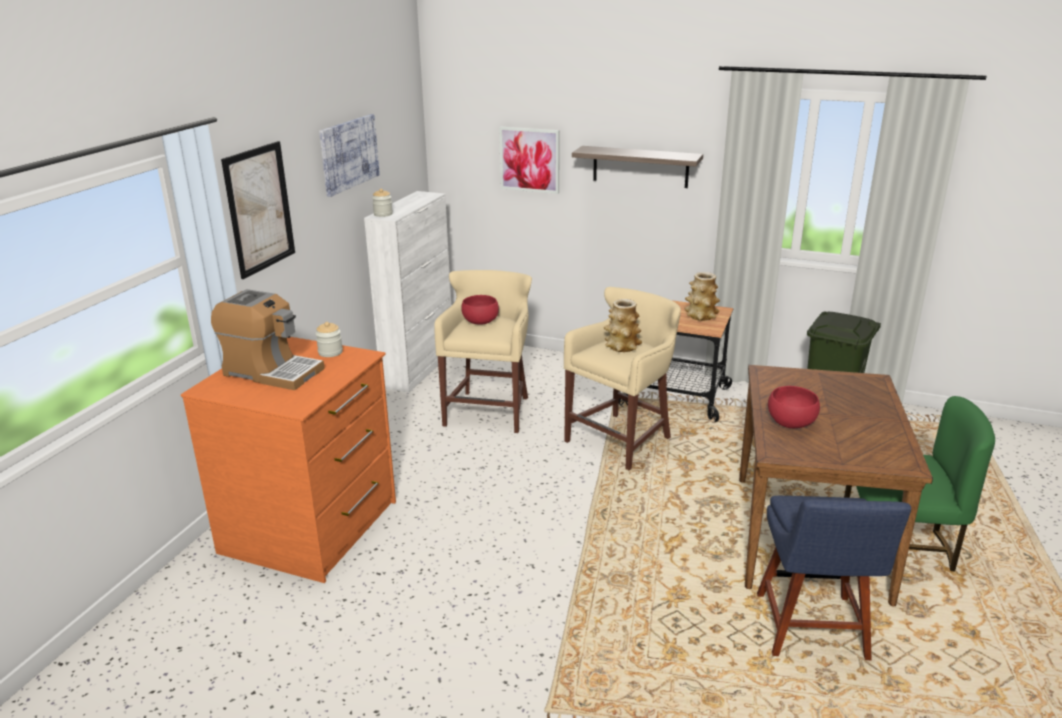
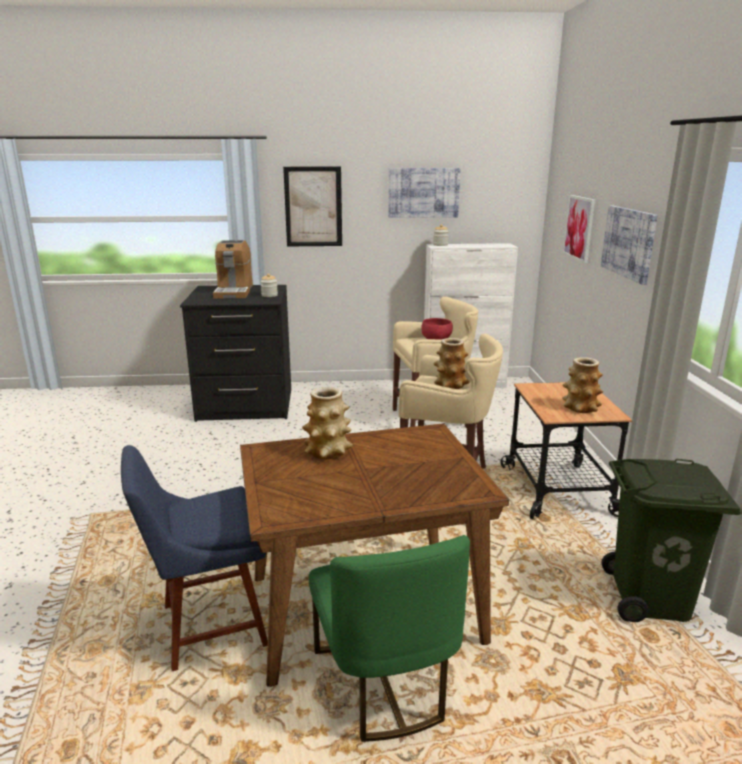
camera: 65 degrees right, 5 degrees down
orange dresser [181,337,396,583] -> black dresser [180,285,291,422]
shelf [572,146,703,188] -> picture [601,205,658,285]
red bowl [768,386,820,428] -> vase [302,387,353,459]

